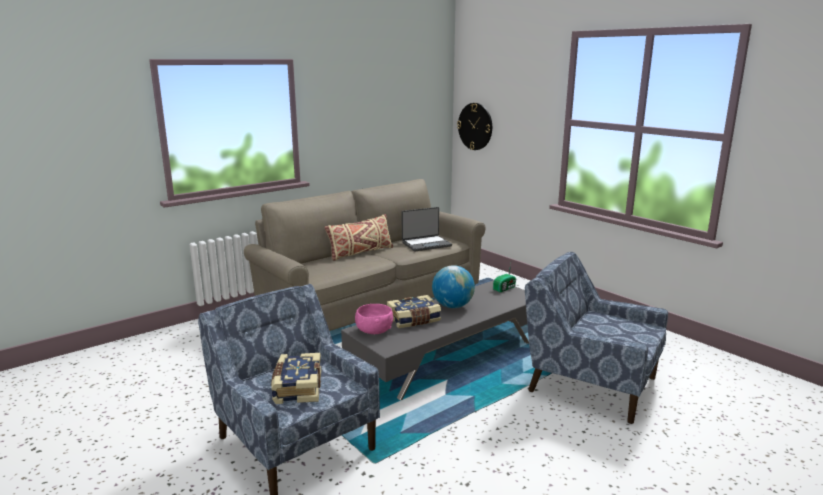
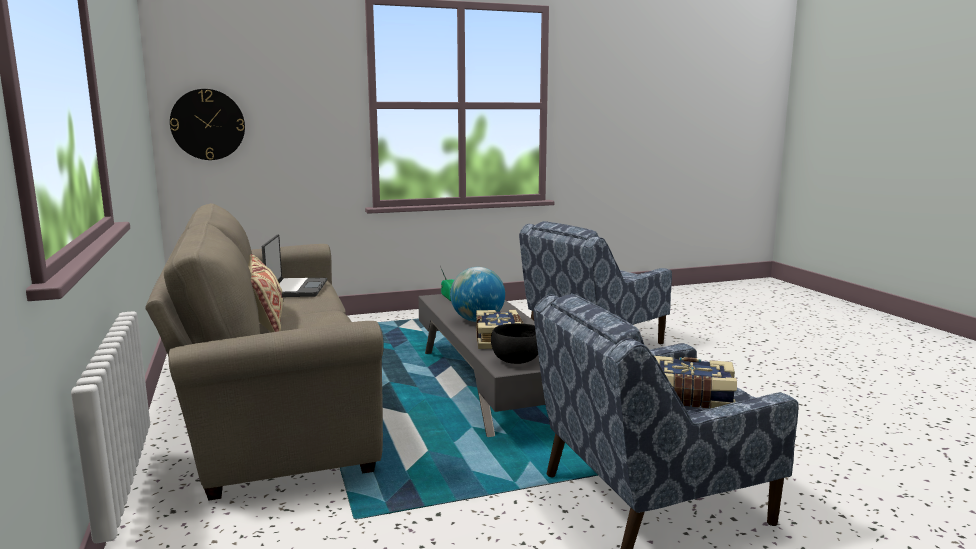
camera: 70 degrees left, 5 degrees down
pink bowl [355,304,393,334] -> black bowl [491,323,538,364]

